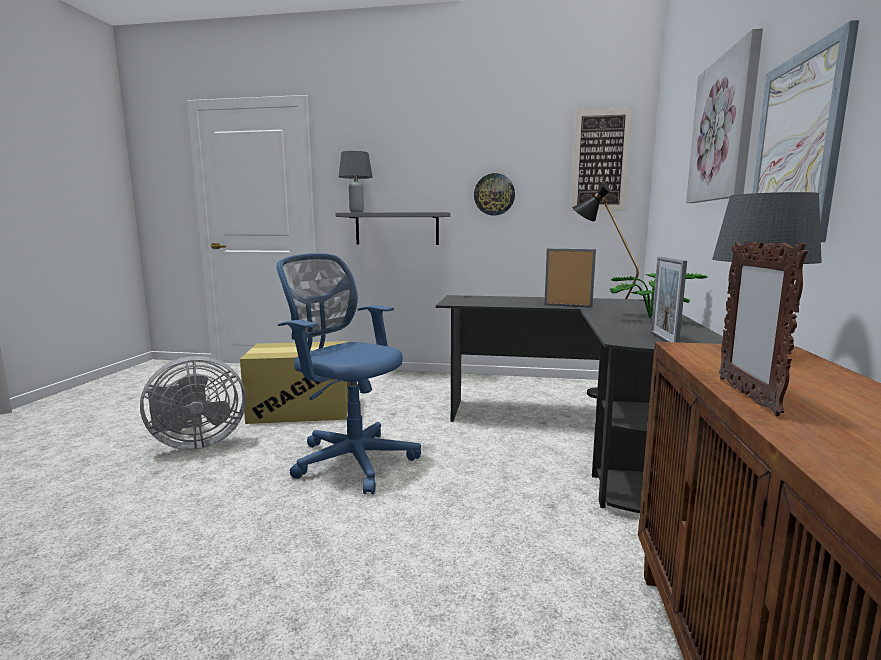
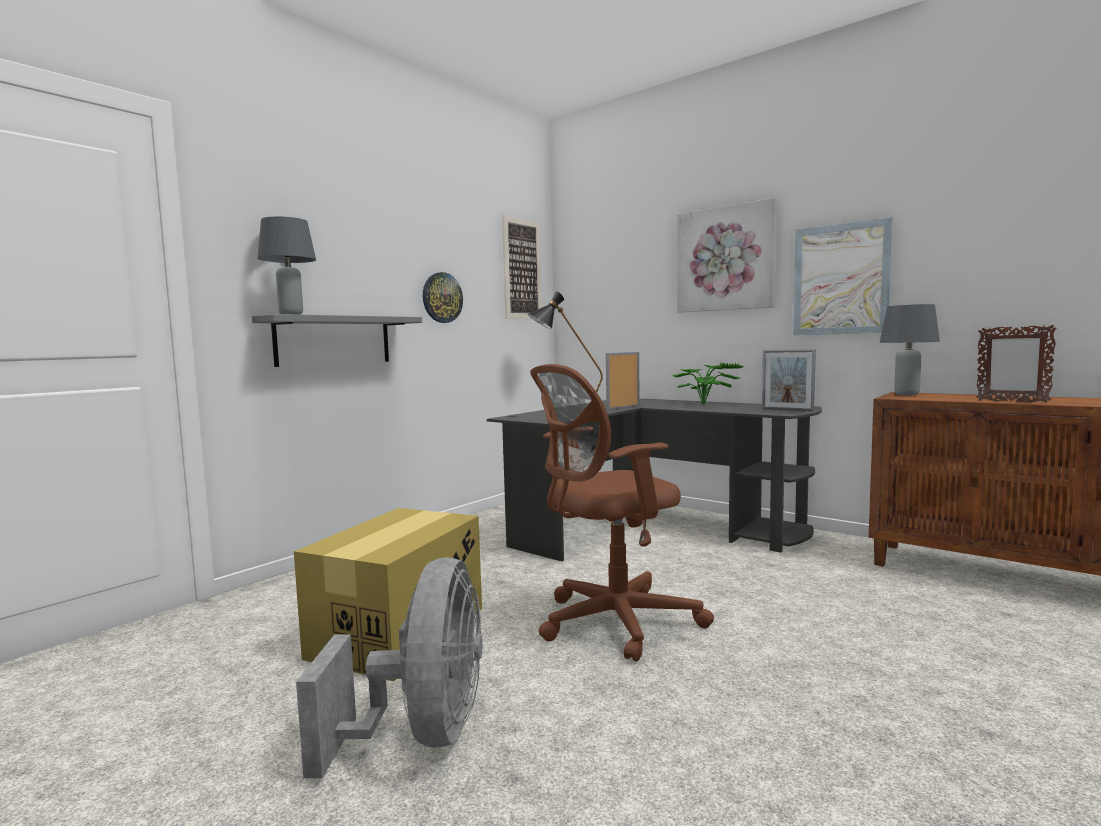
camera: 60 degrees left, 5 degrees down
blue office chair [276,253,421,494] -> brown office chair [530,364,714,662]

